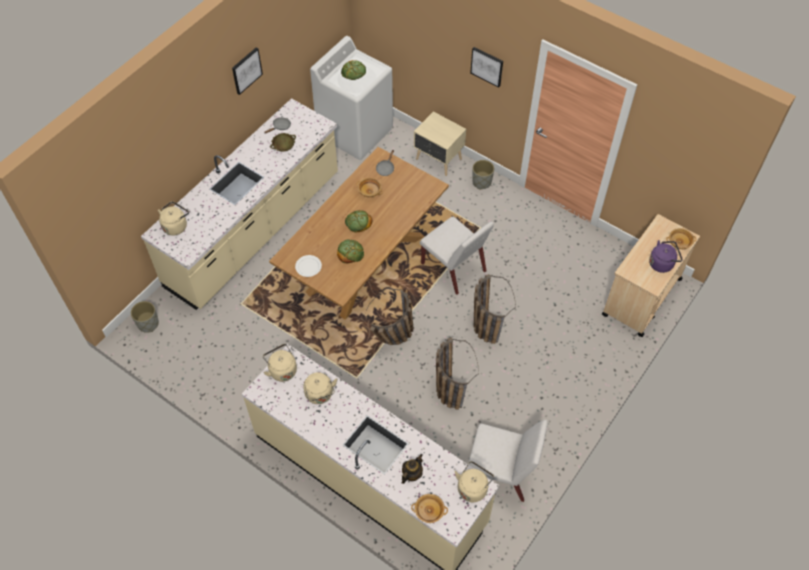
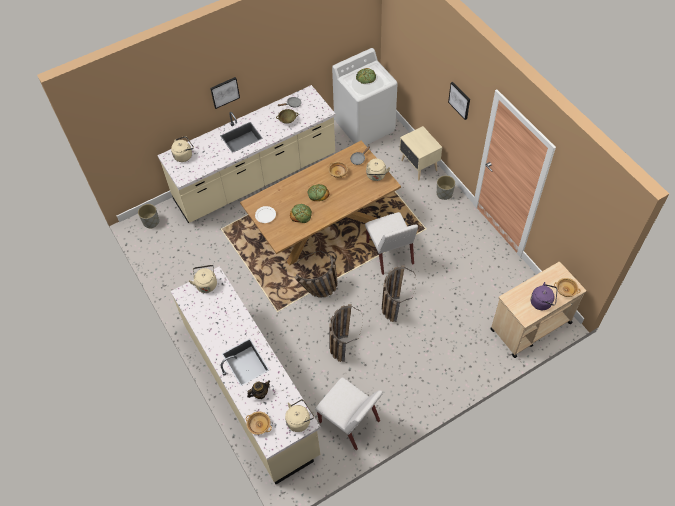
camera: 25 degrees right, 0 degrees up
picture [232,48,263,95] -> picture moved to [210,77,240,109]
beige kettle [303,372,337,404] -> beige kettle moved to [366,158,391,181]

